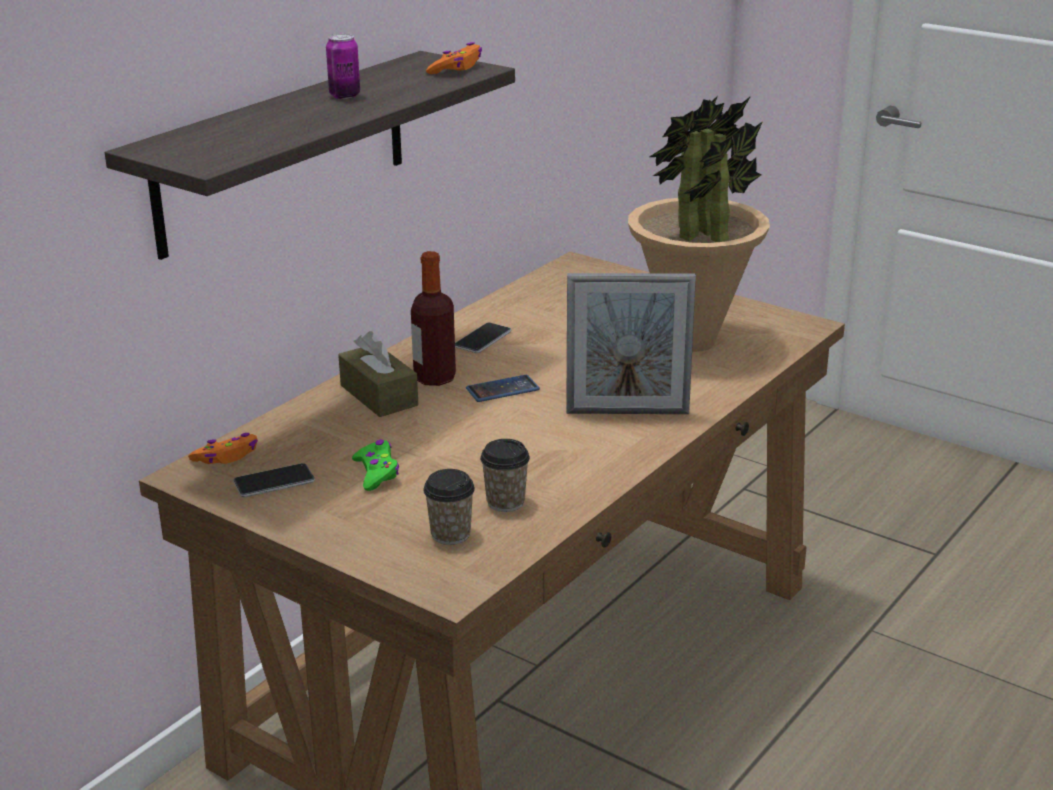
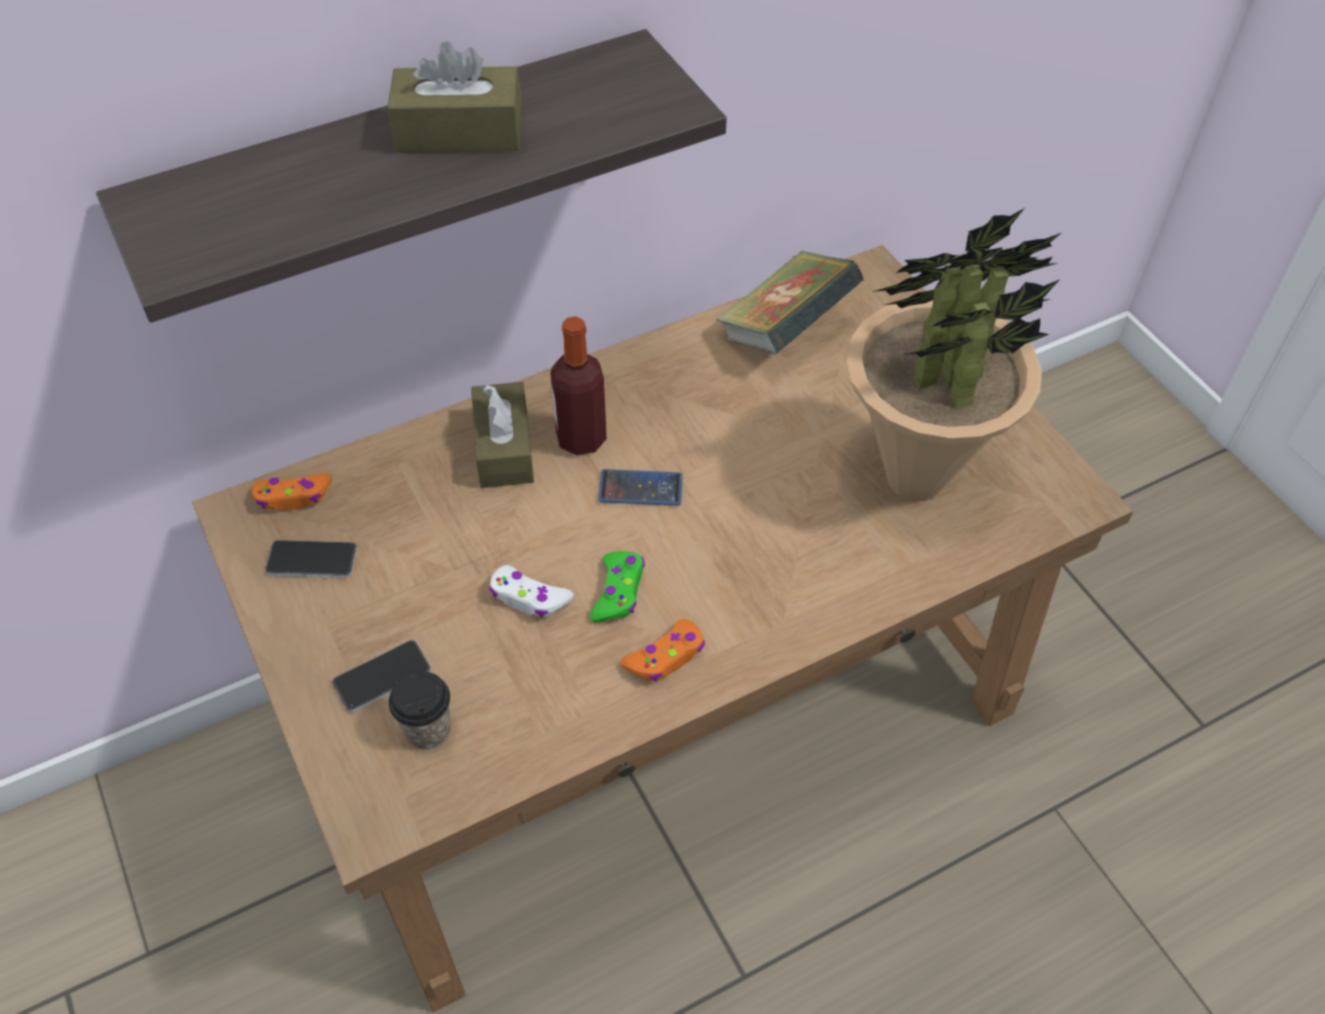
camera: 25 degrees right, 25 degrees up
can [326,34,360,99] -> brown tissue box [387,41,522,153]
green game controller [352,439,399,491] -> green game controller moved to [590,551,645,623]
orange game controller [426,42,482,74] -> orange game controller moved to [620,619,705,682]
phone [455,323,511,353] -> phone moved to [332,640,431,712]
cup [480,439,530,512] -> none
picture frame [566,273,696,414] -> none
none -> white game controller [489,565,574,617]
none -> book [716,251,864,354]

